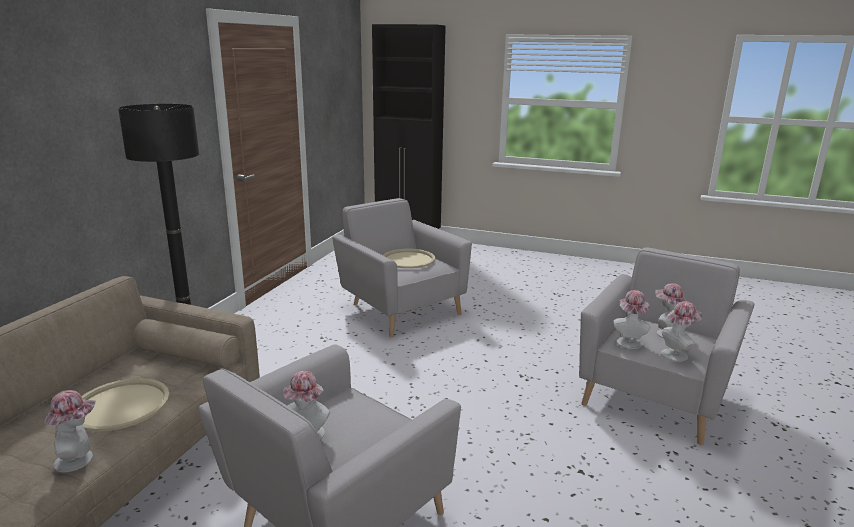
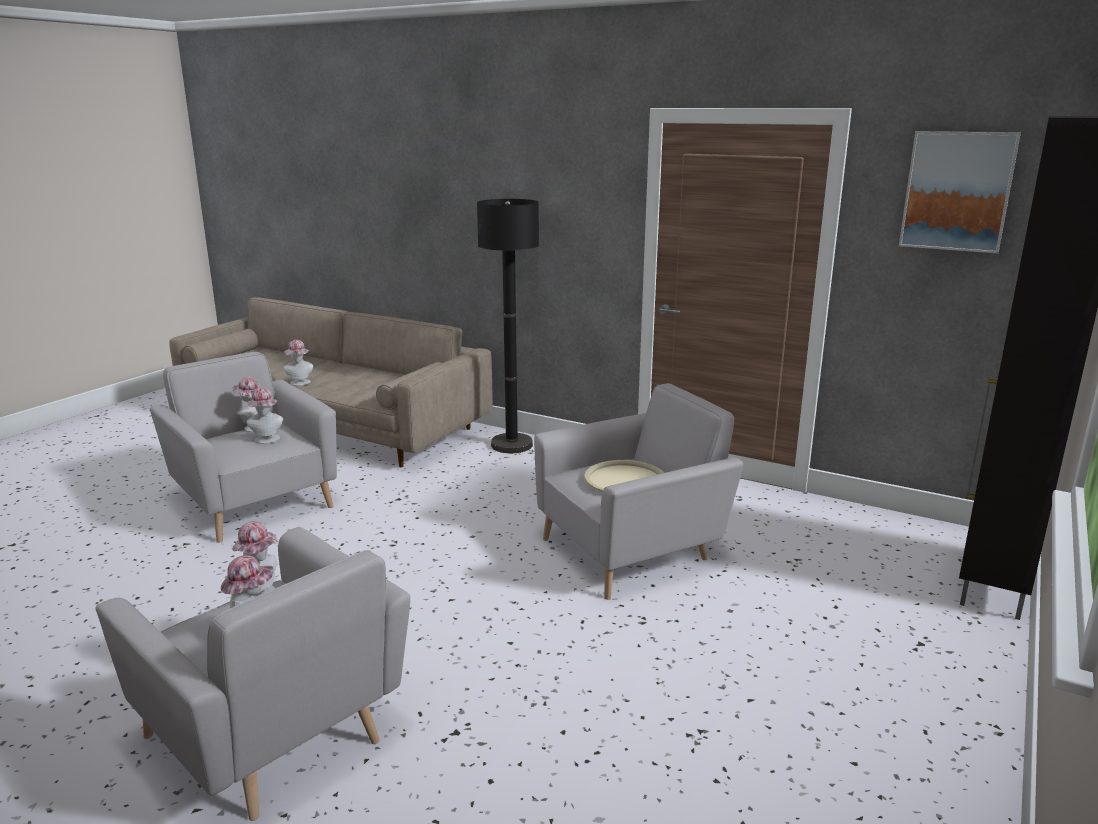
camera: 100 degrees right, 0 degrees up
beige tray [81,378,169,431] -> none
hat [661,301,702,362] -> hat moved to [247,388,283,444]
none -> picture [899,131,1021,253]

